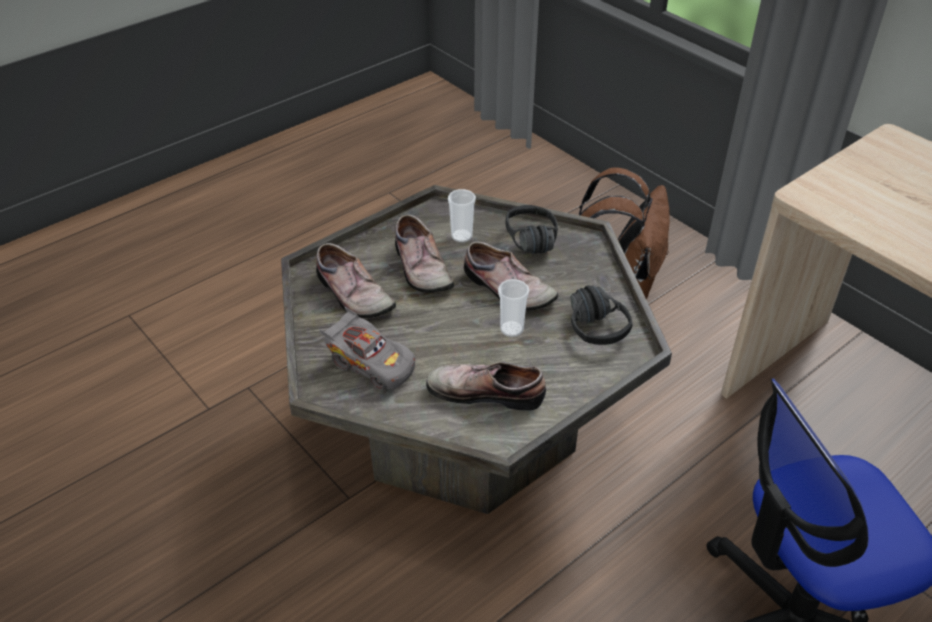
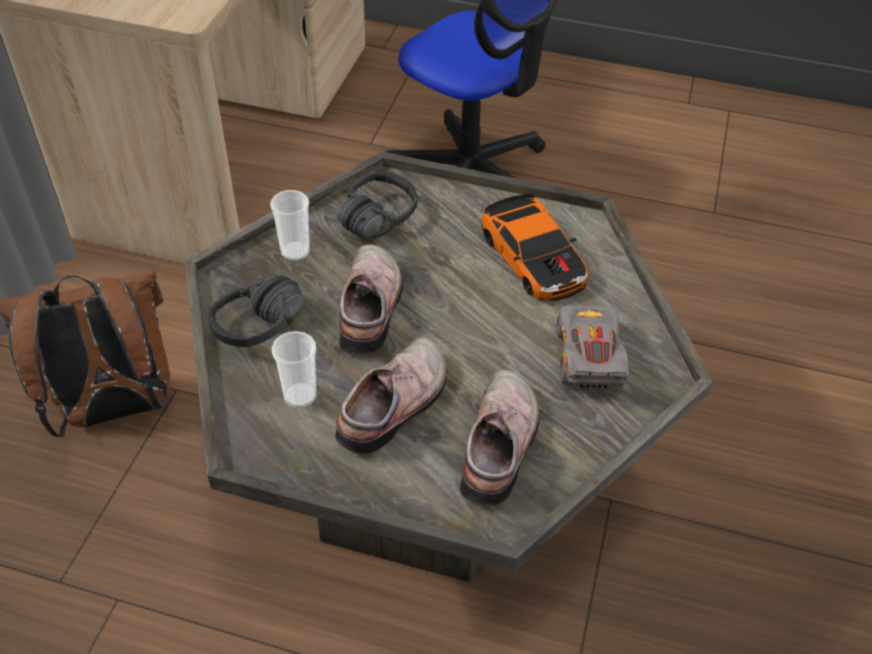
camera: 125 degrees left, 5 degrees up
shoe [426,362,546,411] -> toy car [481,194,589,302]
cup [498,279,530,337] -> cup moved to [270,190,310,261]

